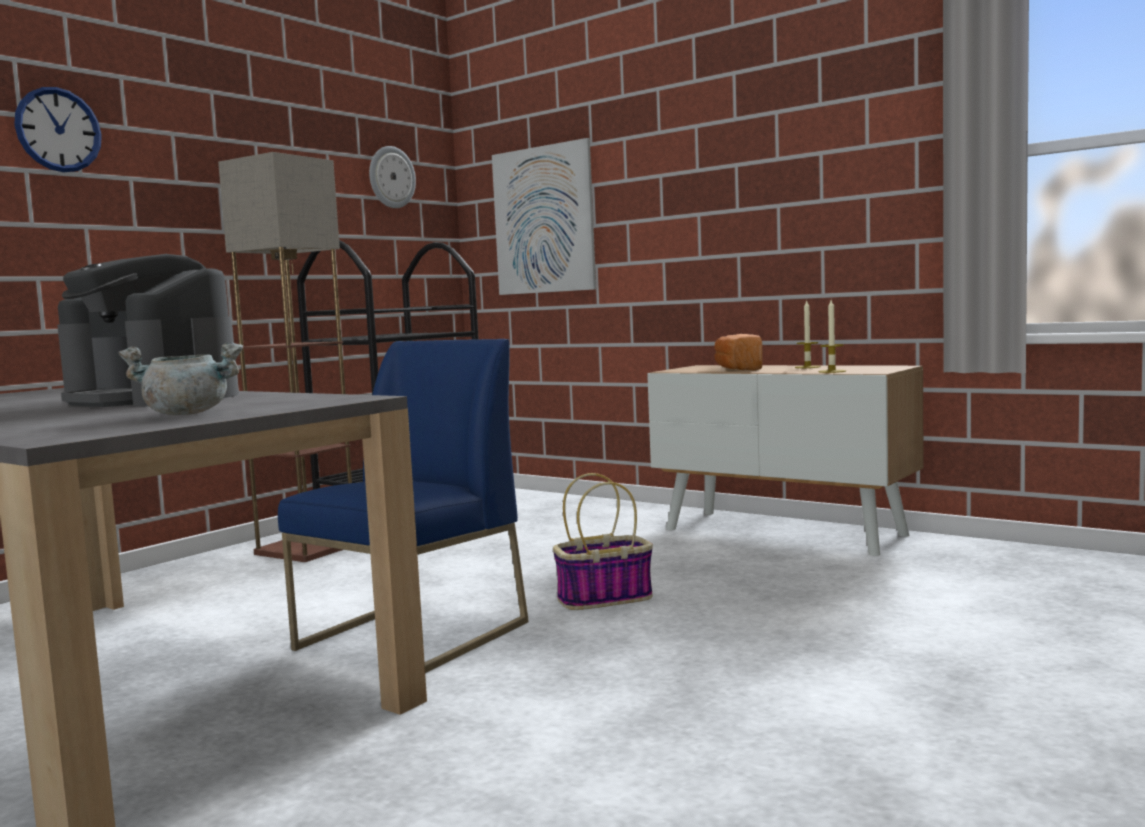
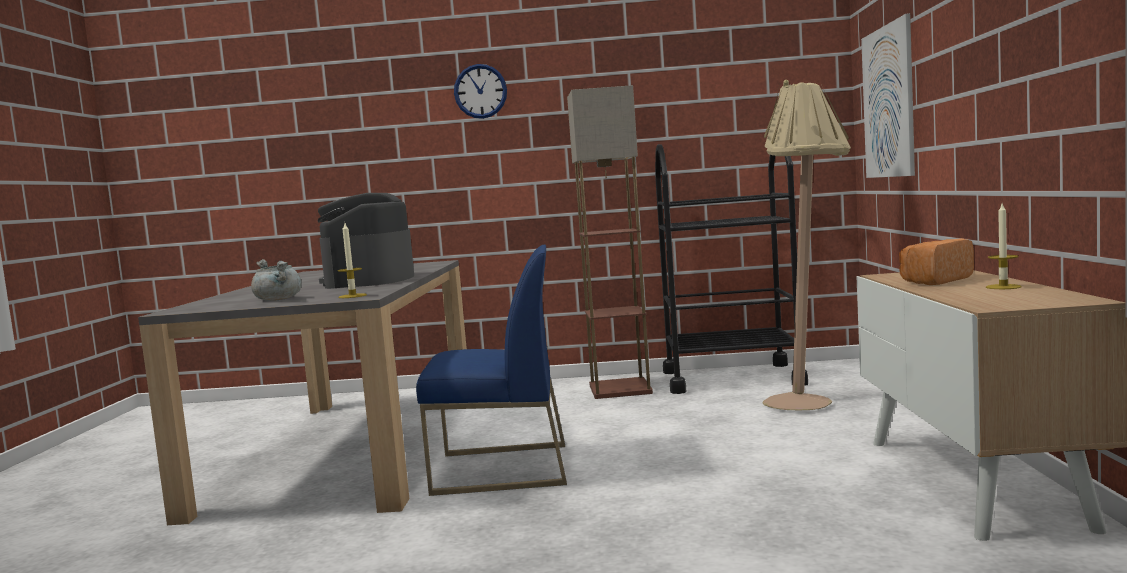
camera: 55 degrees right, 0 degrees up
wall clock [369,146,416,208] -> none
basket [553,473,653,610] -> none
candle [818,300,846,373] -> candle moved to [338,223,367,298]
none -> beige floor lamp [762,80,851,410]

